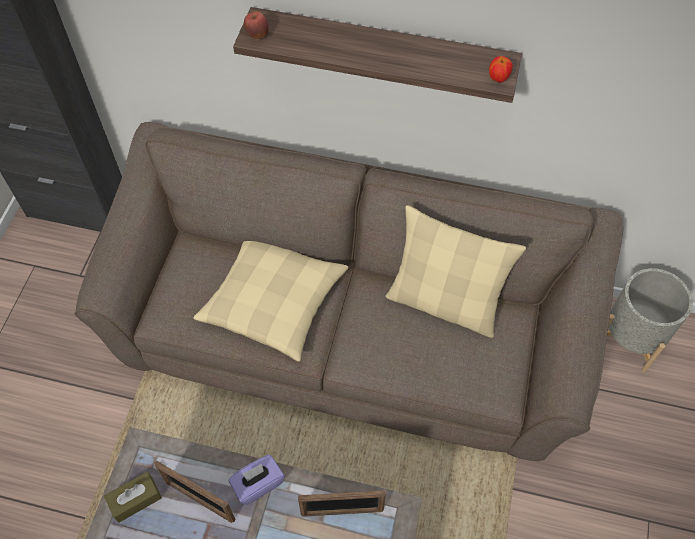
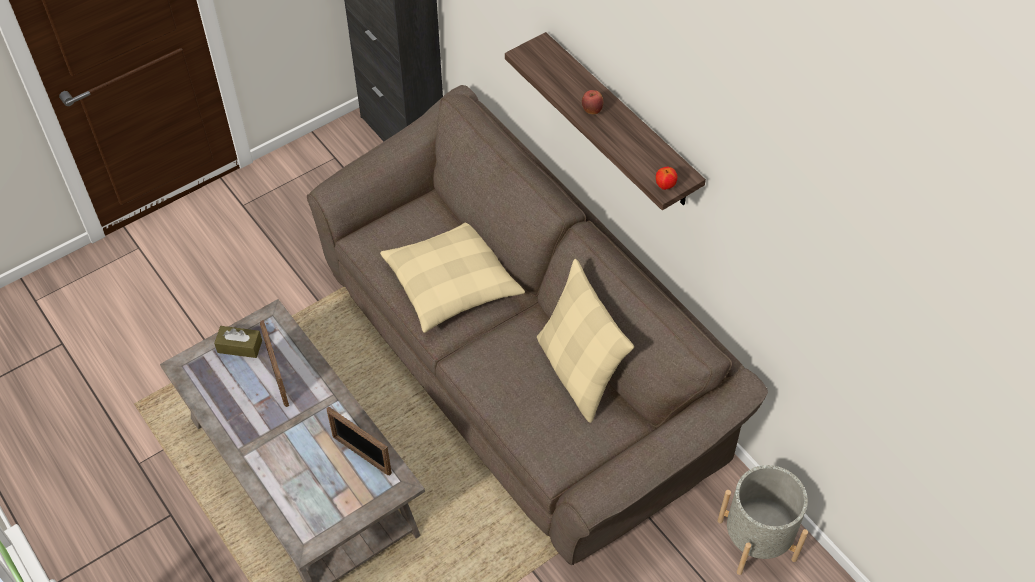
camera: 40 degrees right, 5 degrees down
purple tissue box [229,455,284,505] -> none
apple [244,11,269,39] -> apple moved to [582,90,603,114]

